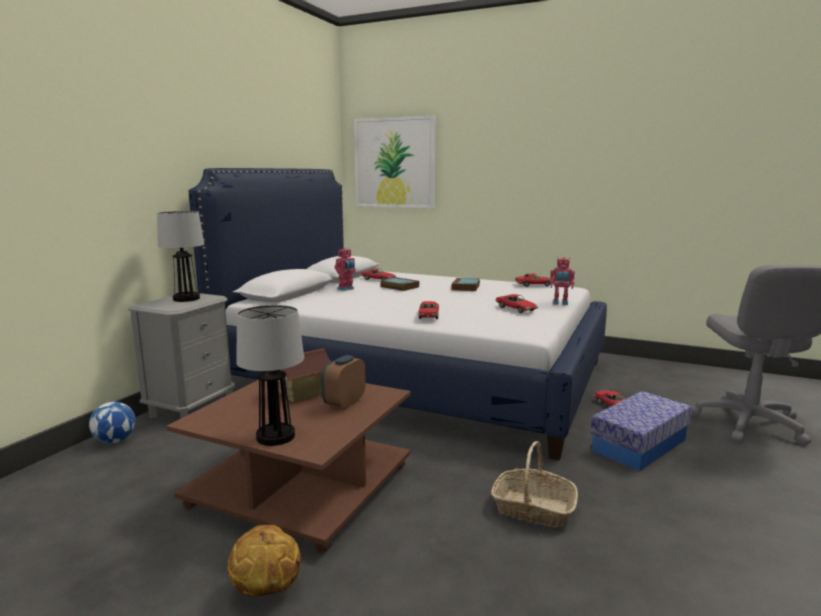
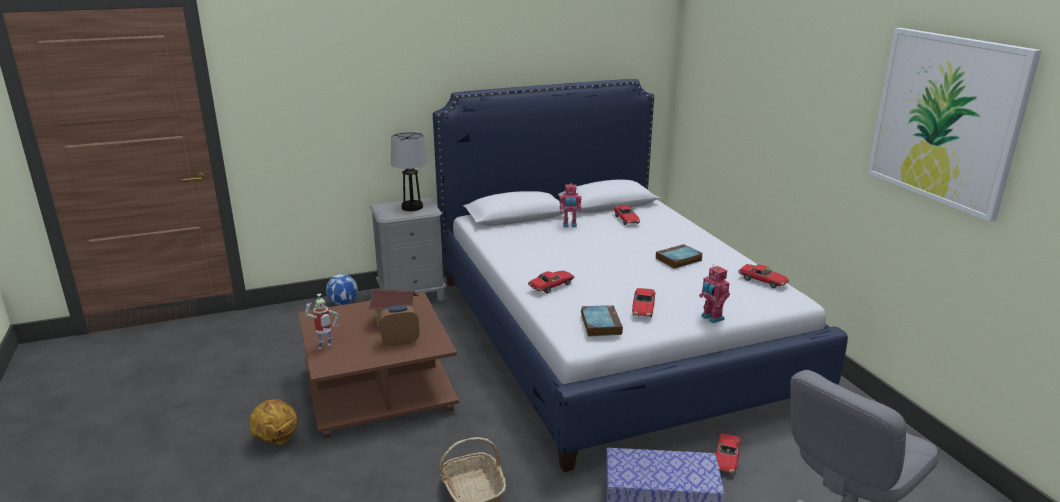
camera: 45 degrees right, 10 degrees up
table lamp [236,305,304,446] -> toy robot [305,294,339,349]
picture [354,116,436,209] -> picture moved to [867,28,1042,222]
book [380,277,419,291] -> book moved to [581,305,623,337]

